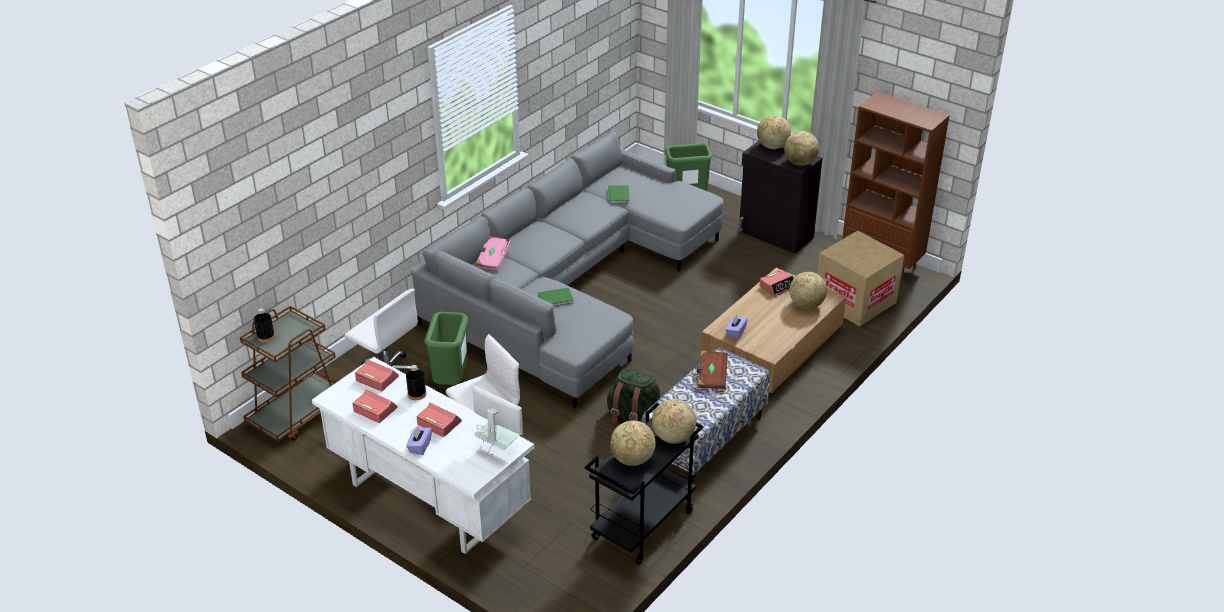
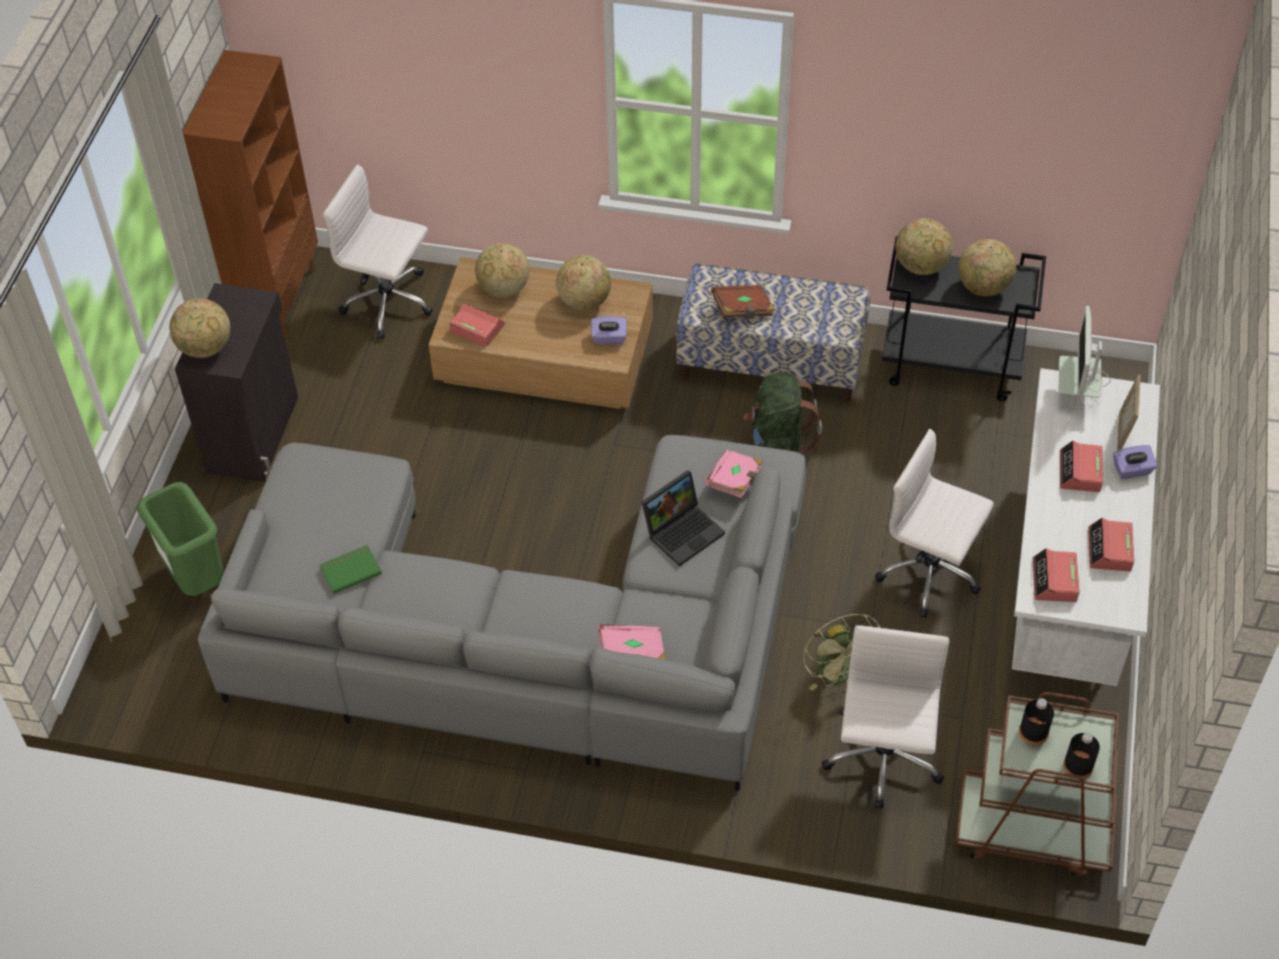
camera: 115 degrees left, 15 degrees up
black bottle [406,365,426,400] -> black bottle moved to [1019,698,1054,745]
green trash can [424,312,468,385] -> green fan [803,614,880,691]
green book [538,288,574,306] -> laptop [642,470,725,566]
globe [784,131,819,166] -> globe moved to [556,255,611,311]
cardboard box [817,230,904,327] -> white office chair [323,164,433,339]
none -> pink book [705,450,763,498]
none -> picture frame [1117,374,1141,451]

